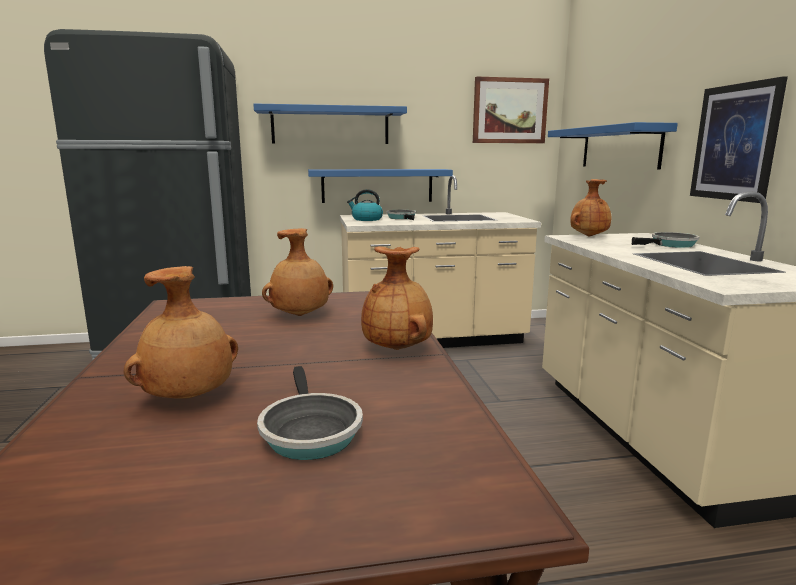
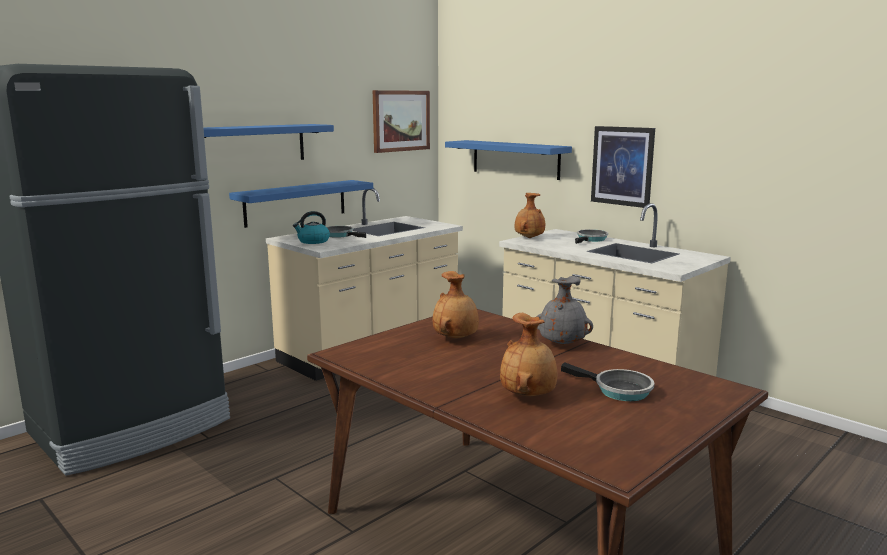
camera: 35 degrees left, 0 degrees up
brown vase [361,246,433,350] -> grey vase [536,276,593,345]

